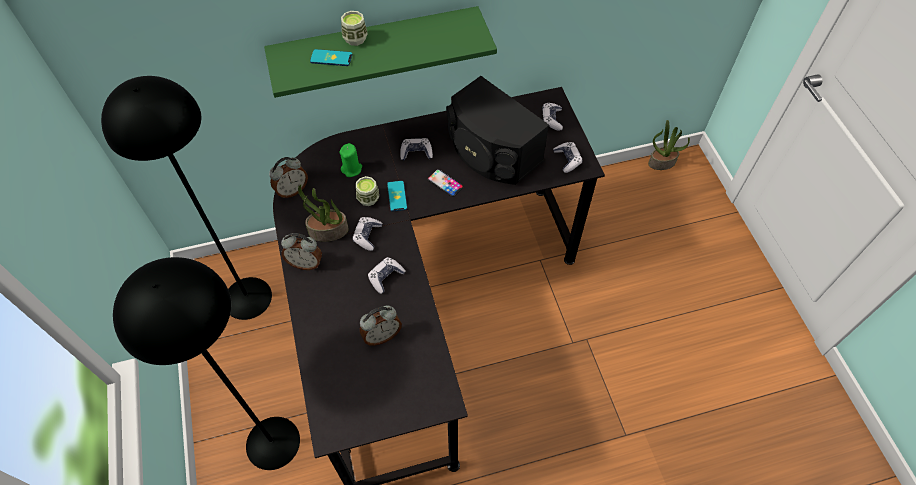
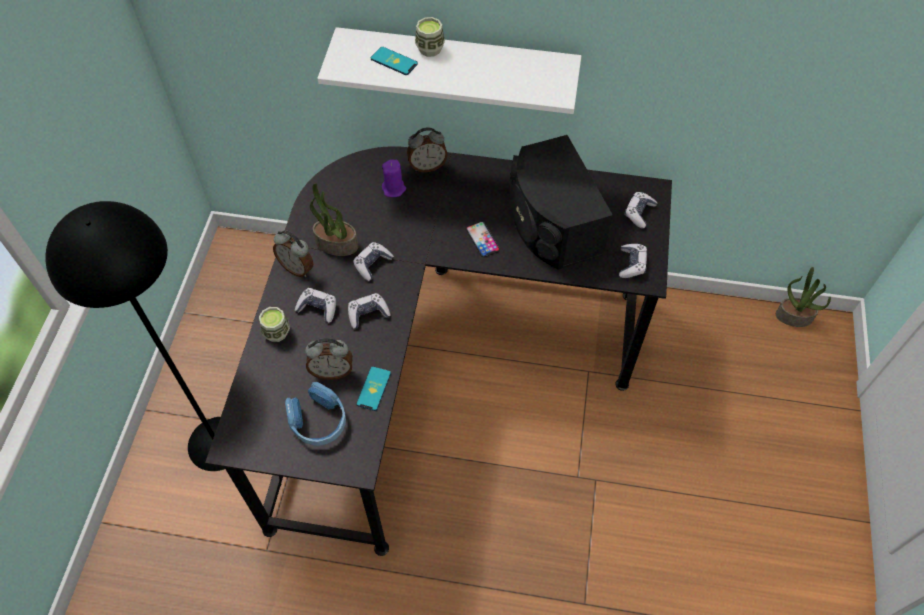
camera: 25 degrees right, 0 degrees up
black floor lamp [101,76,272,320] -> none
green shelf [264,6,497,98] -> white shelf [317,27,581,114]
alarm clock [269,157,308,198] -> alarm clock moved to [407,127,448,172]
green candle [339,143,362,177] -> purple candle [382,159,406,197]
cup [356,176,379,206] -> cup moved to [259,307,290,342]
phone [387,181,407,212] -> phone moved to [356,366,391,411]
game controller [400,138,433,160] -> game controller moved to [295,288,336,323]
none -> blue headphones [285,382,346,446]

